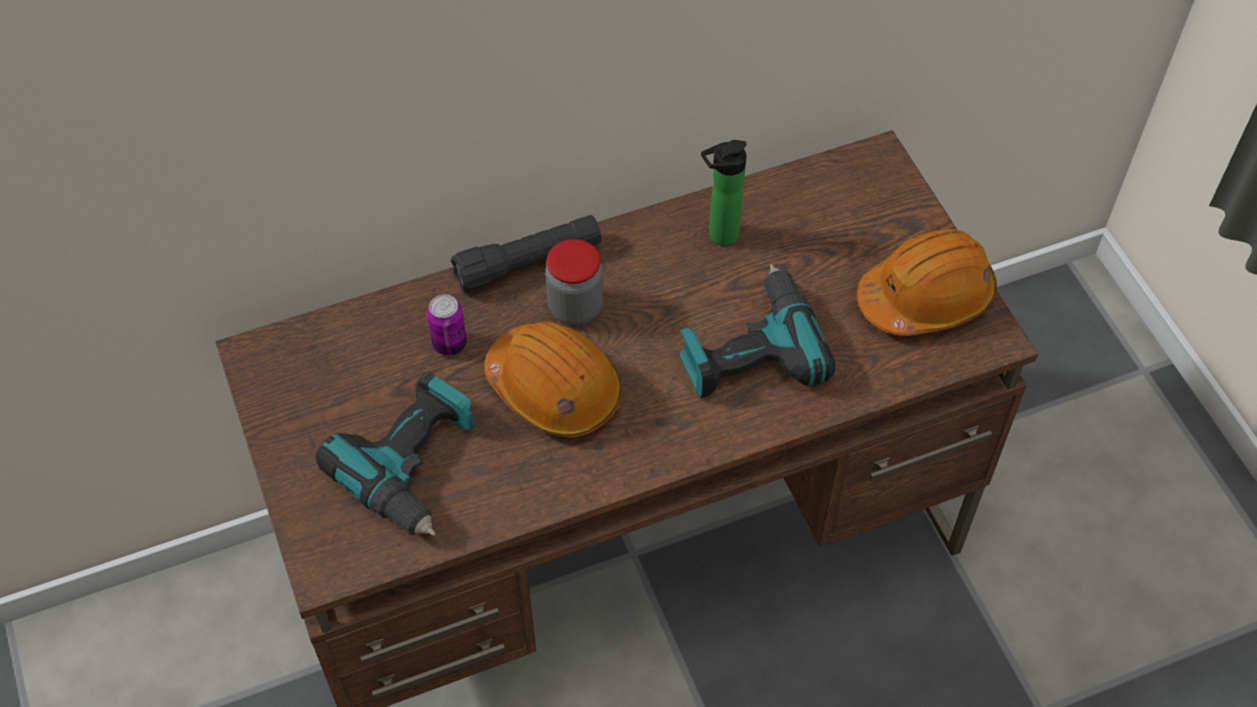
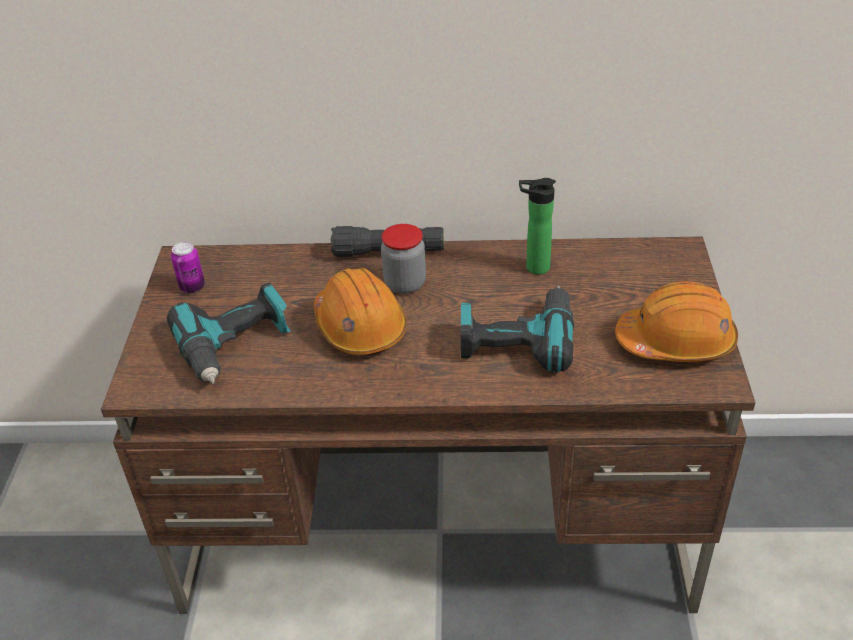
camera: 25 degrees right, 15 degrees down
can [427,294,467,356] -> can moved to [171,242,205,293]

